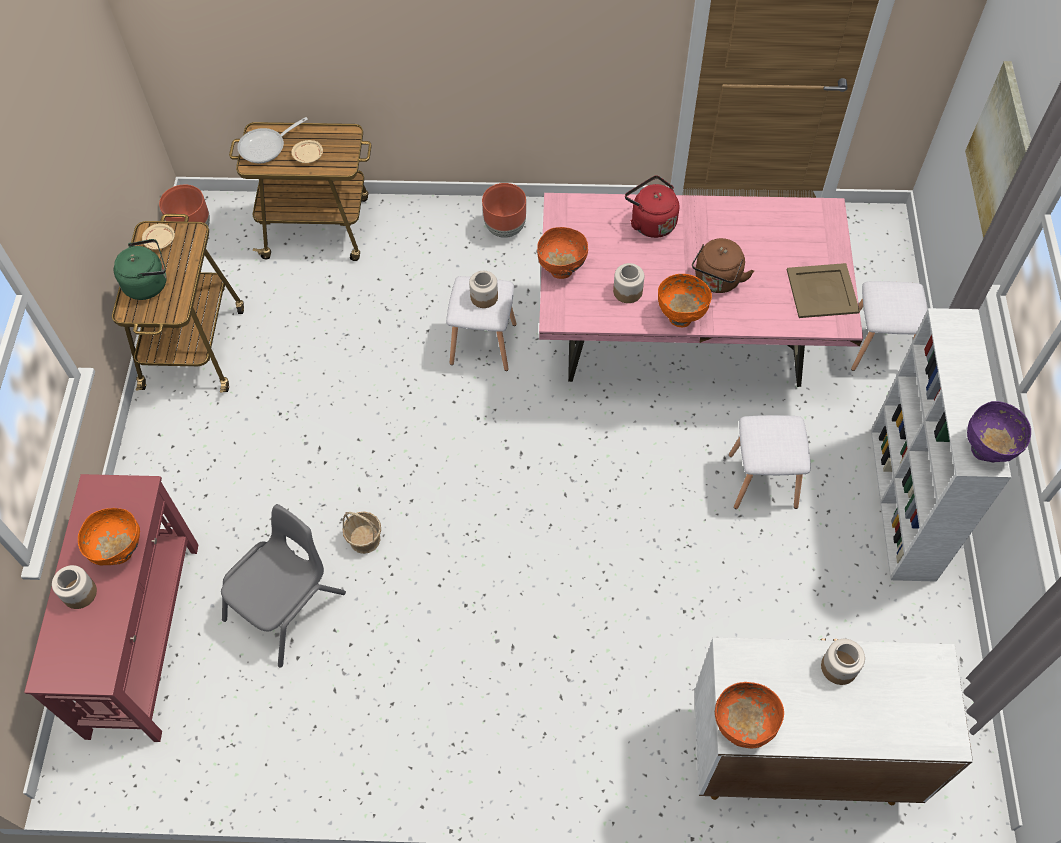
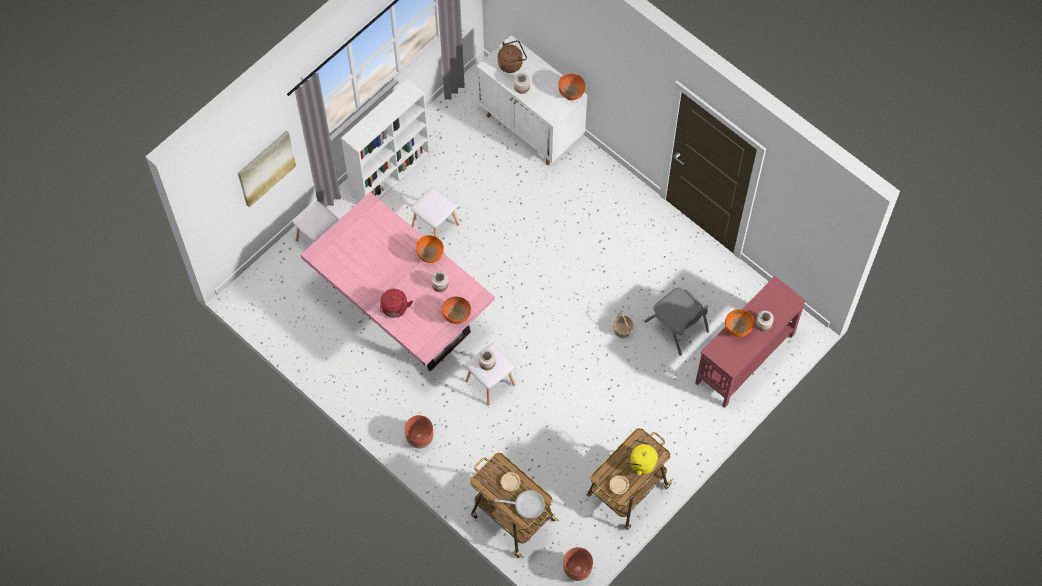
camera: 140 degrees left, 5 degrees up
green kettle [114,239,167,300] -> yellow kettle [626,440,658,476]
grey chair [221,504,346,668] -> grey chair turned 120 degrees counterclockwise [644,288,709,356]
brown kettle [692,238,754,293] -> brown kettle moved to [498,40,527,73]
beige tray [787,263,860,318] -> none
purple bowl [967,401,1031,462] -> none

